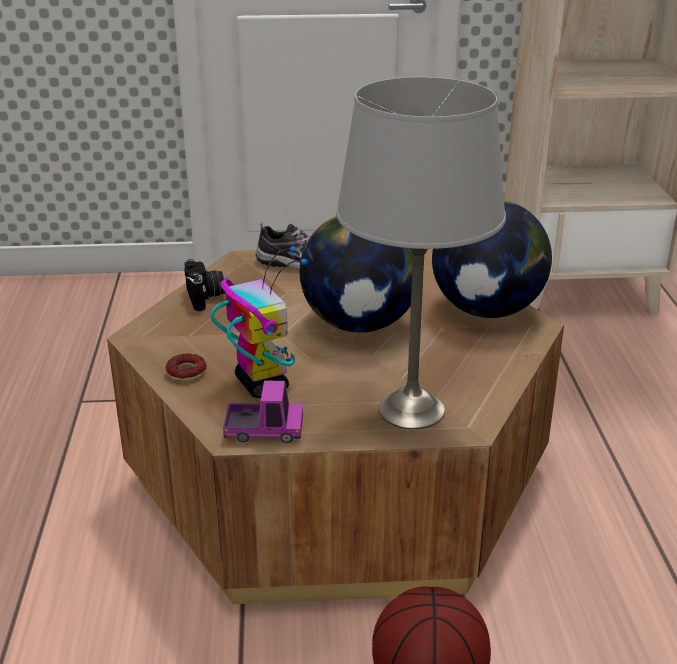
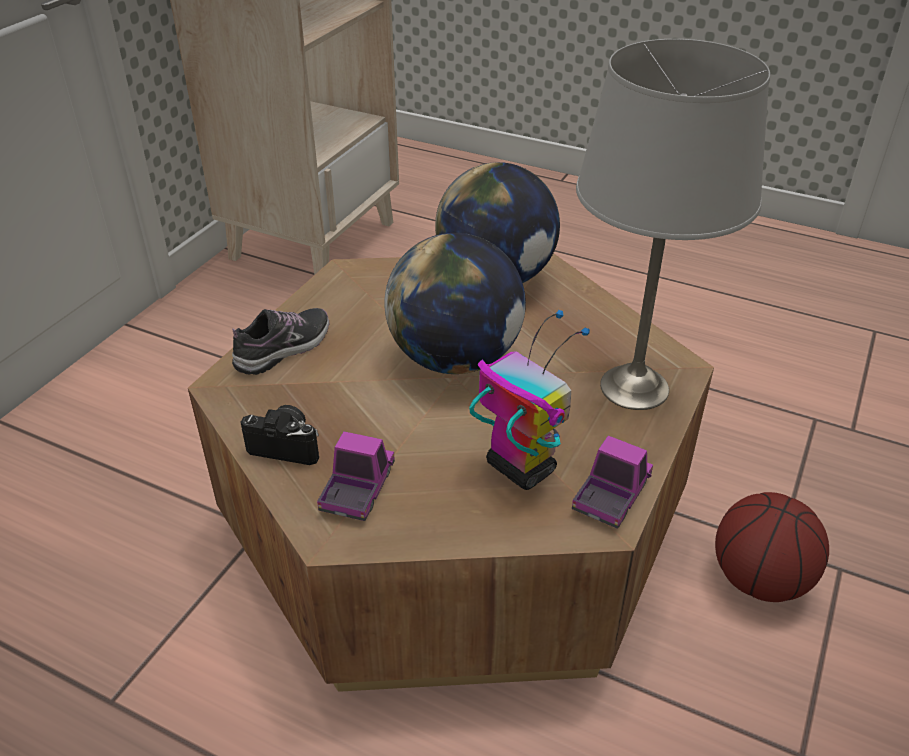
camera: 60 degrees left, 10 degrees up
donut [166,353,207,382] -> none
toy robot [210,246,308,398] -> toy robot turned 45 degrees clockwise [469,310,590,490]
none -> toy truck [317,431,395,521]

